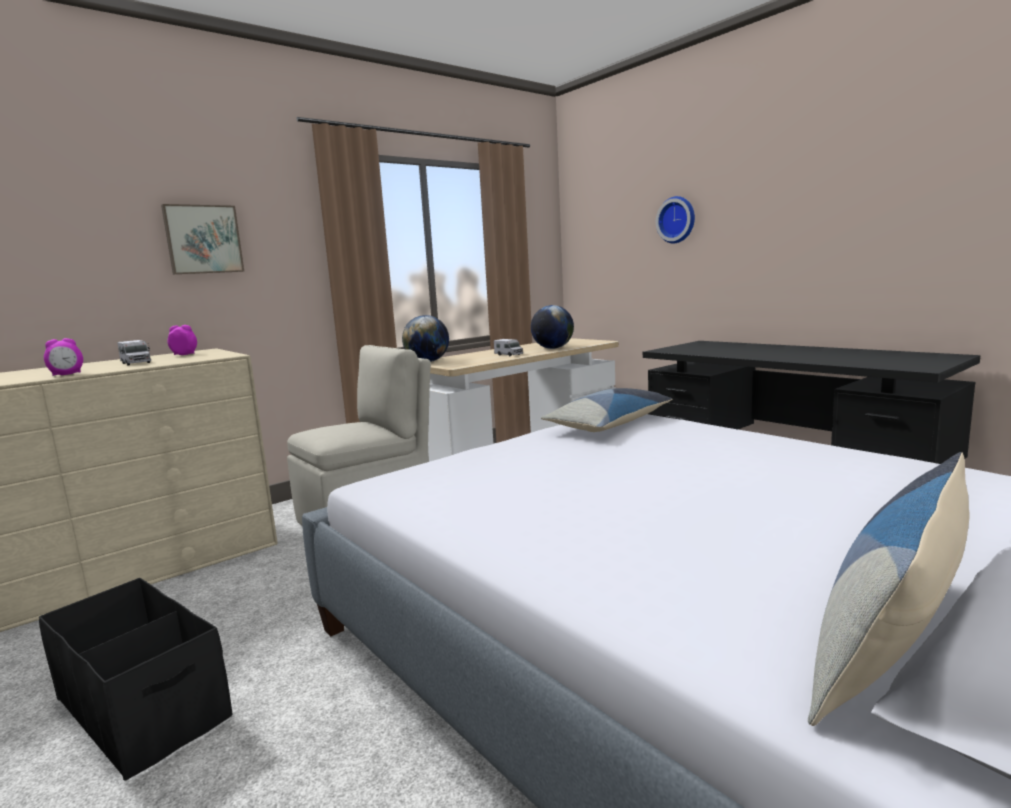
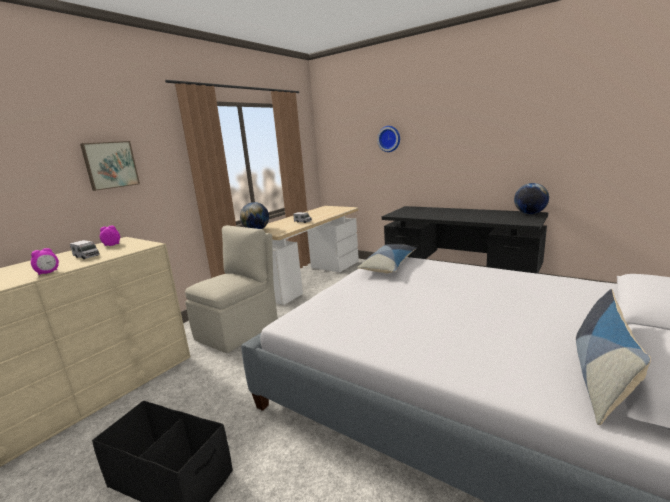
camera: 15 degrees left, 5 degrees up
globe [531,305,574,349] -> globe moved to [514,183,549,214]

